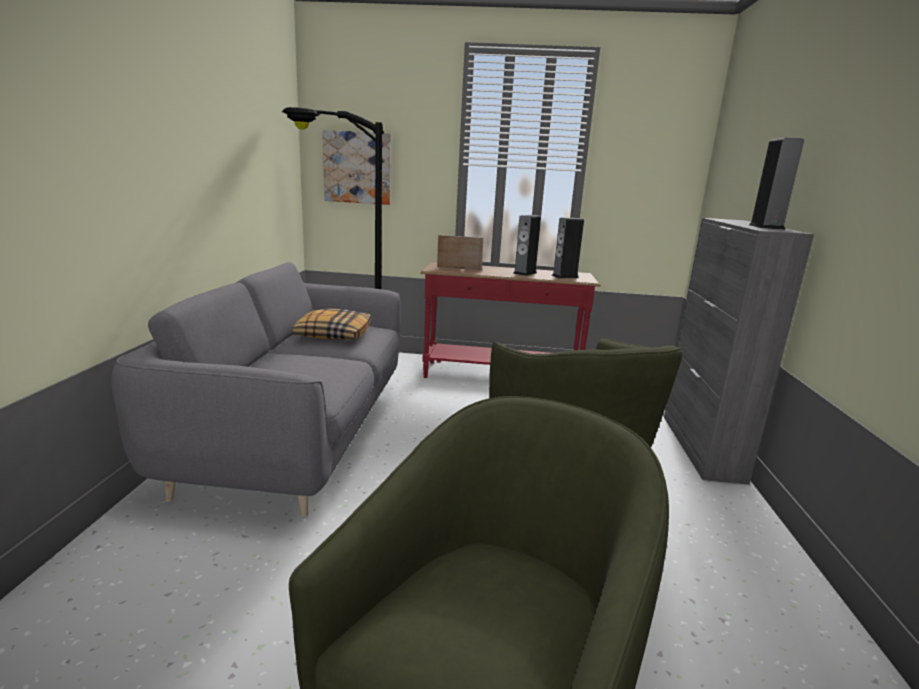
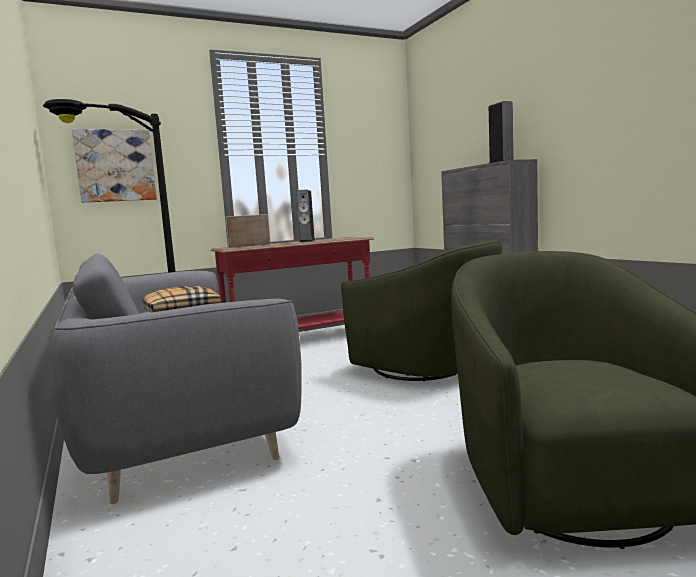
camera: 30 degrees left, 10 degrees down
speaker [551,218,584,278] -> none

